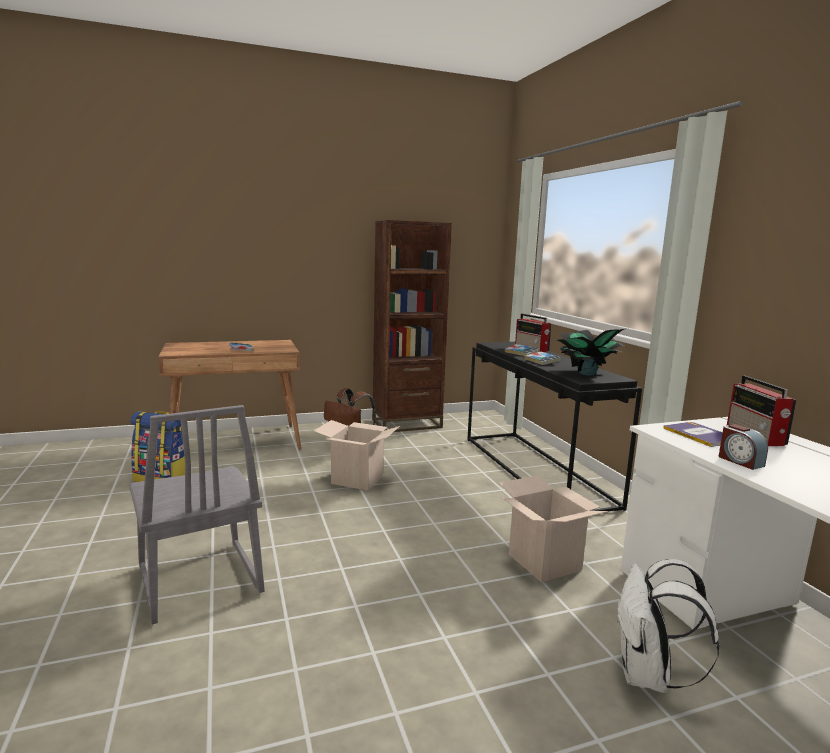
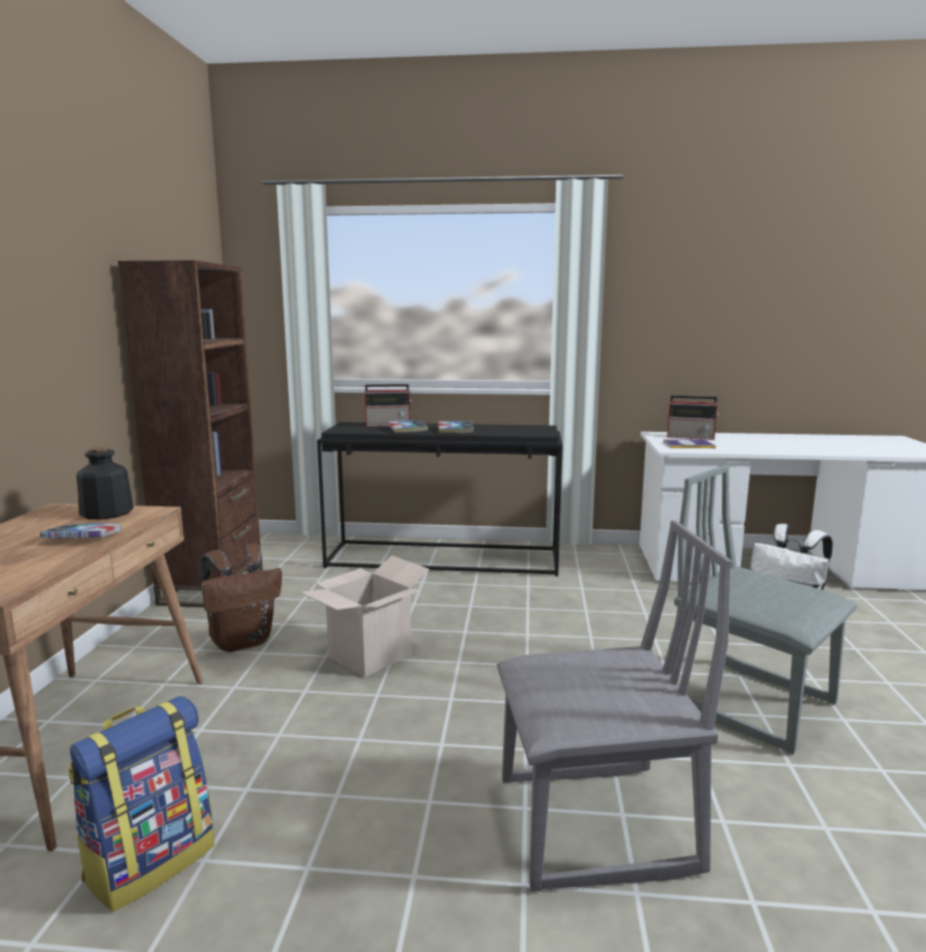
camera: 65 degrees left, 0 degrees up
cardboard box [499,475,608,583] -> none
potted plant [557,329,624,376] -> none
alarm clock [719,424,768,470] -> none
none -> bottle [76,447,134,520]
none -> grey chair [670,465,857,754]

